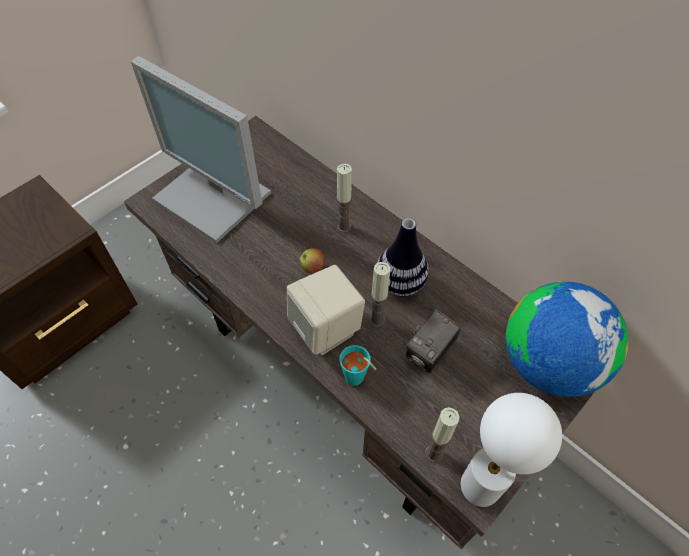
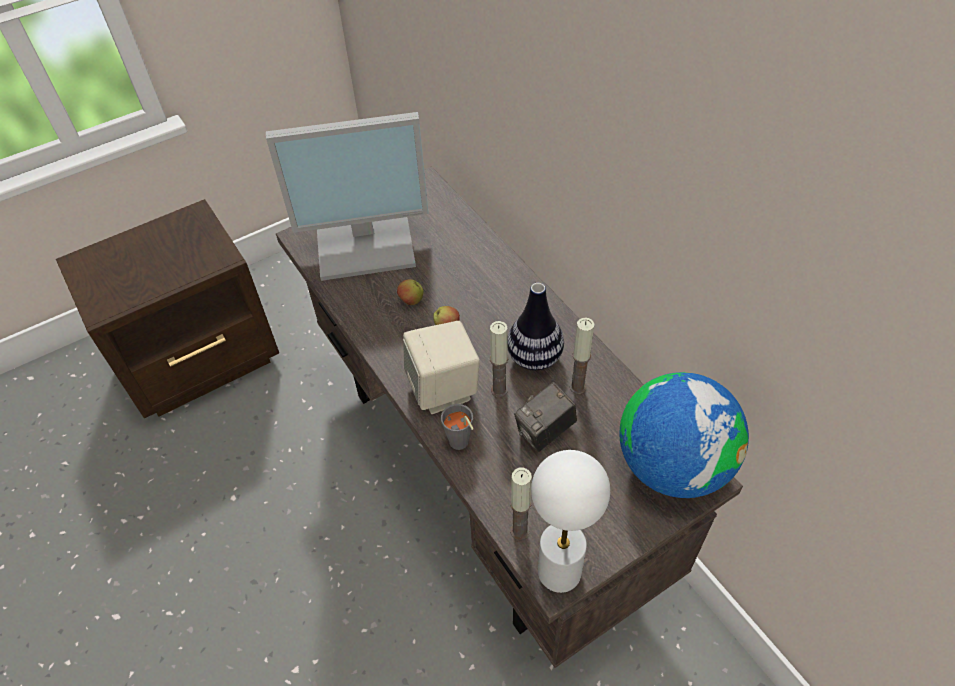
camera: 15 degrees right, 5 degrees down
monitor [130,56,271,243] -> monitor turned 60 degrees counterclockwise [266,112,429,281]
candle [336,164,352,233] -> candle moved to [569,318,594,394]
turquoise cup [339,345,377,386] -> grey cup [441,404,474,450]
none -> apple [397,279,424,305]

